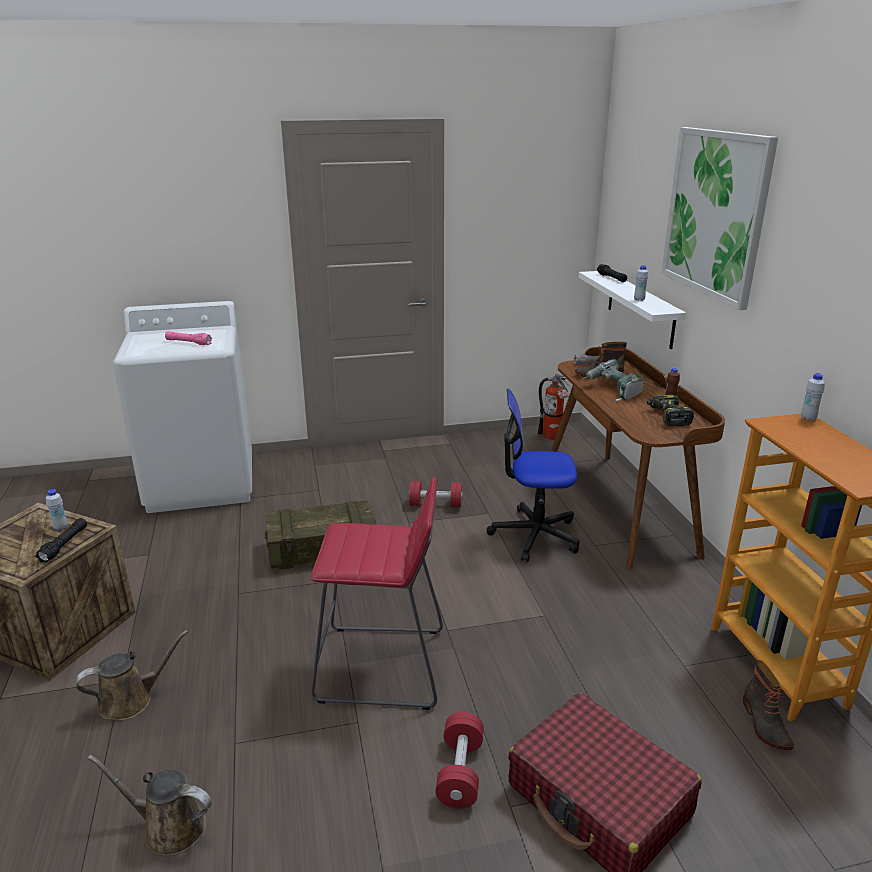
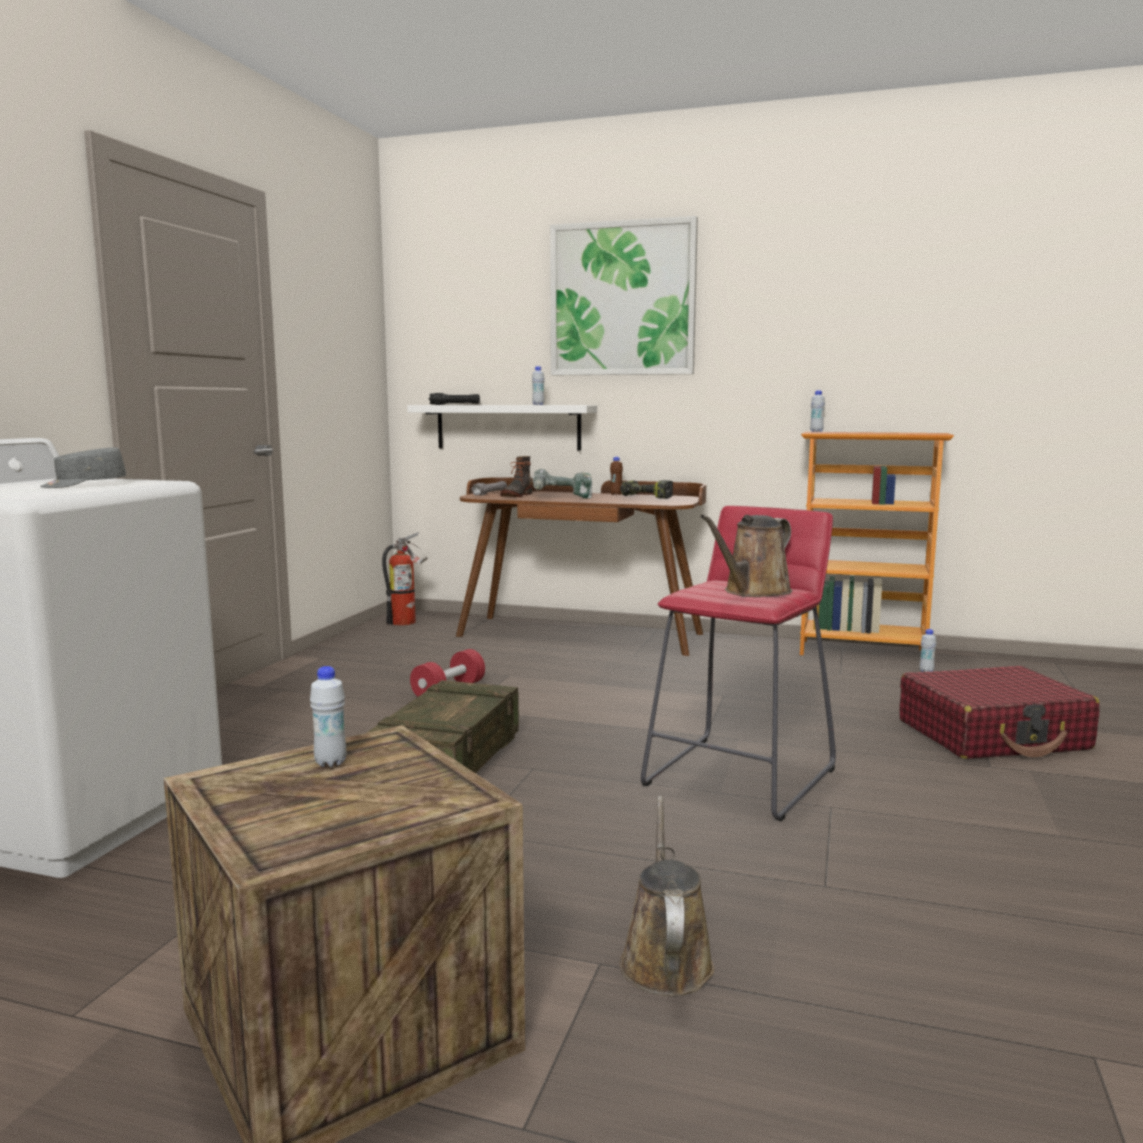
camera: 60 degrees left, 15 degrees down
black flashlight [35,518,87,563] -> none
brown watering can [88,755,212,856] -> brown watering can moved to [700,514,792,597]
pink flashlight [165,331,212,345] -> grey cap [40,447,126,488]
red dumbbell [436,712,484,809] -> none
office chair [487,389,580,562] -> none
boot [743,660,794,750] -> white bottle [919,629,937,672]

